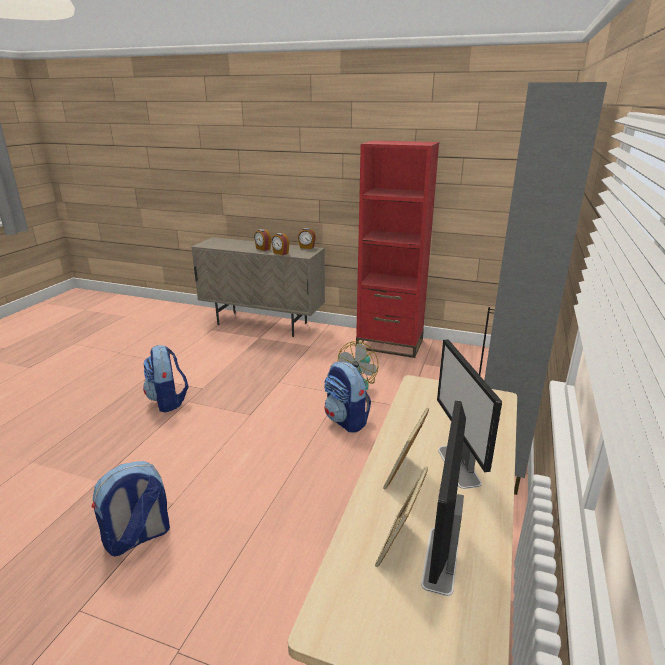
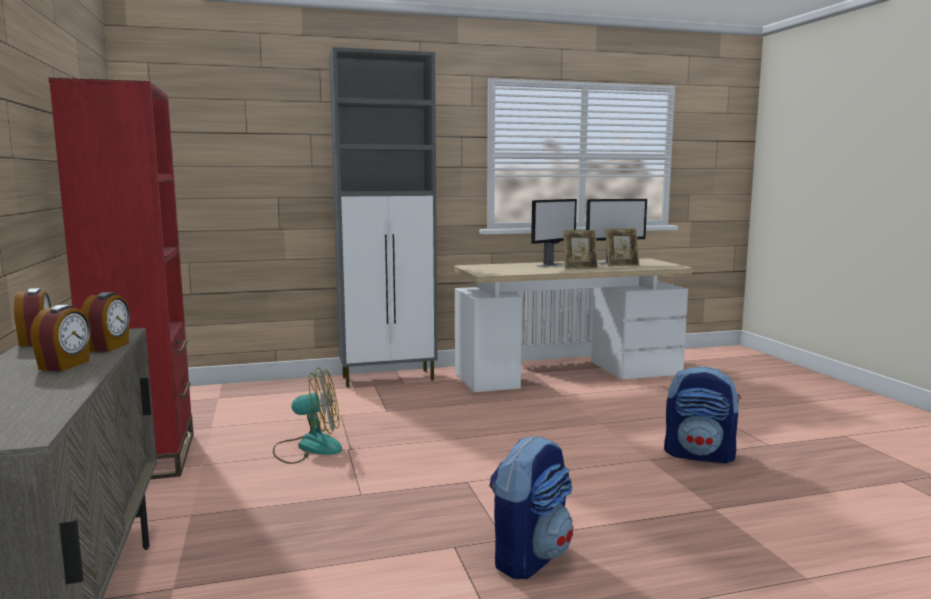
camera: 125 degrees left, 15 degrees down
backpack [324,362,371,433] -> none

